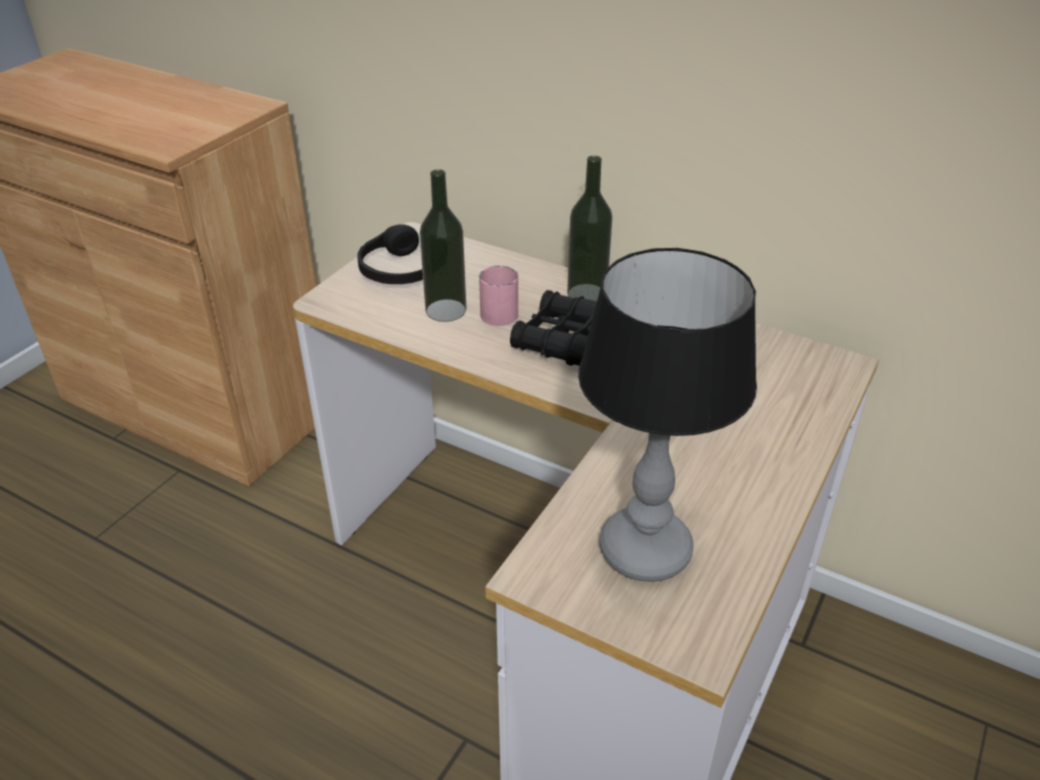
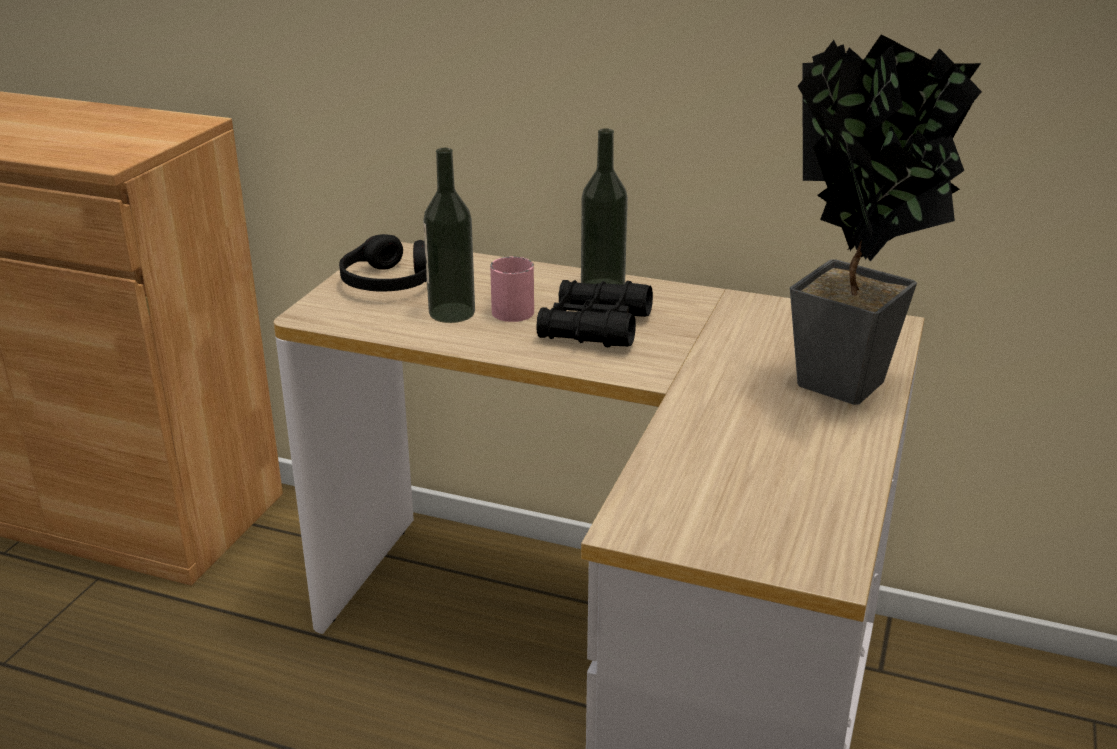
camera: 10 degrees left, 10 degrees down
table lamp [578,248,757,582] -> none
none -> potted plant [790,34,982,405]

